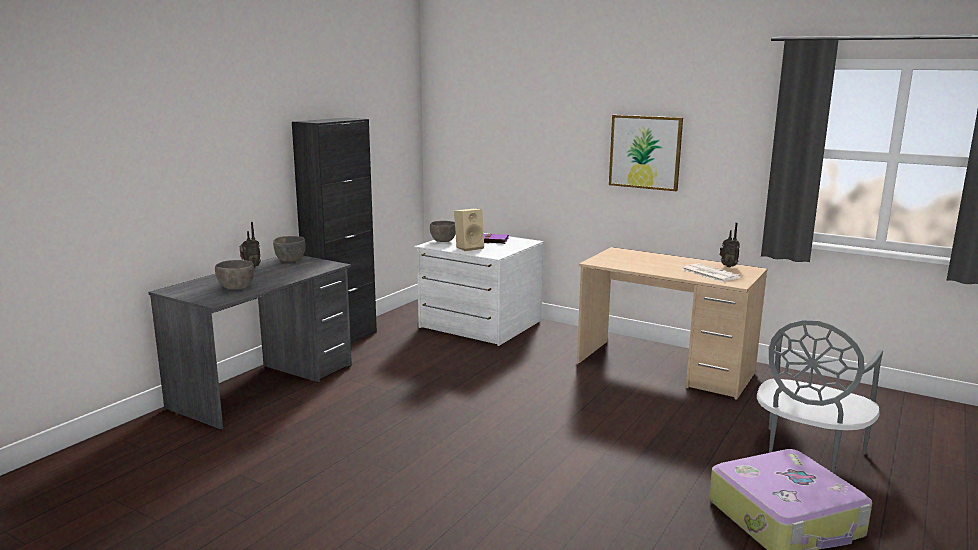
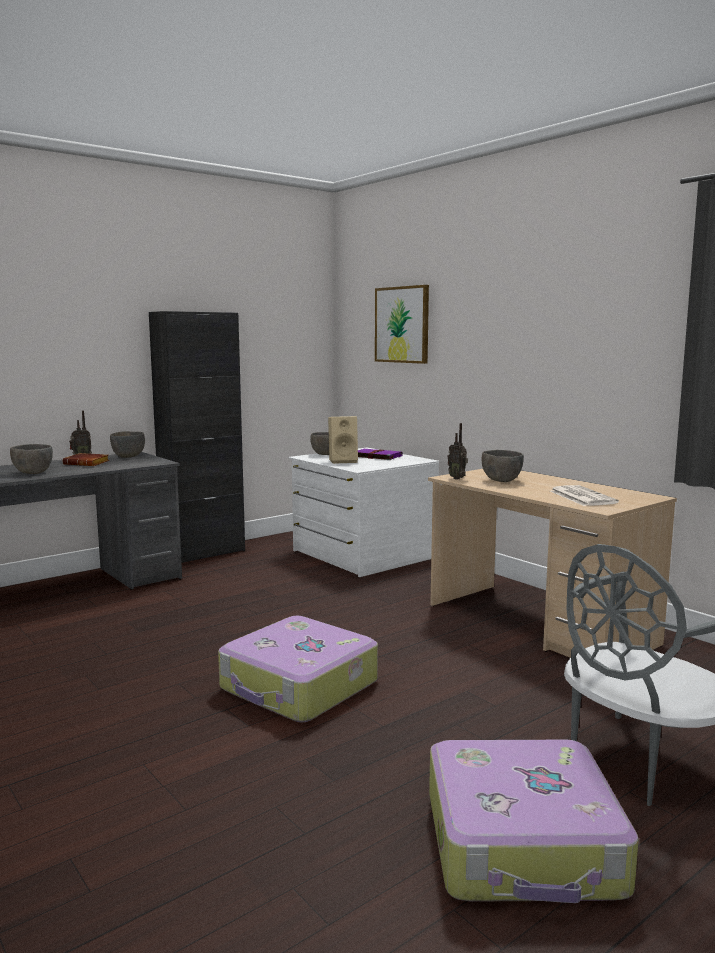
camera: 20 degrees right, 5 degrees down
picture [609,115,683,191] -> picture moved to [375,285,429,364]
radio [719,222,740,267] -> radio moved to [448,423,468,480]
none -> brown book [62,453,109,466]
none -> suitcase [218,616,378,722]
none -> grey bowl [482,450,524,482]

